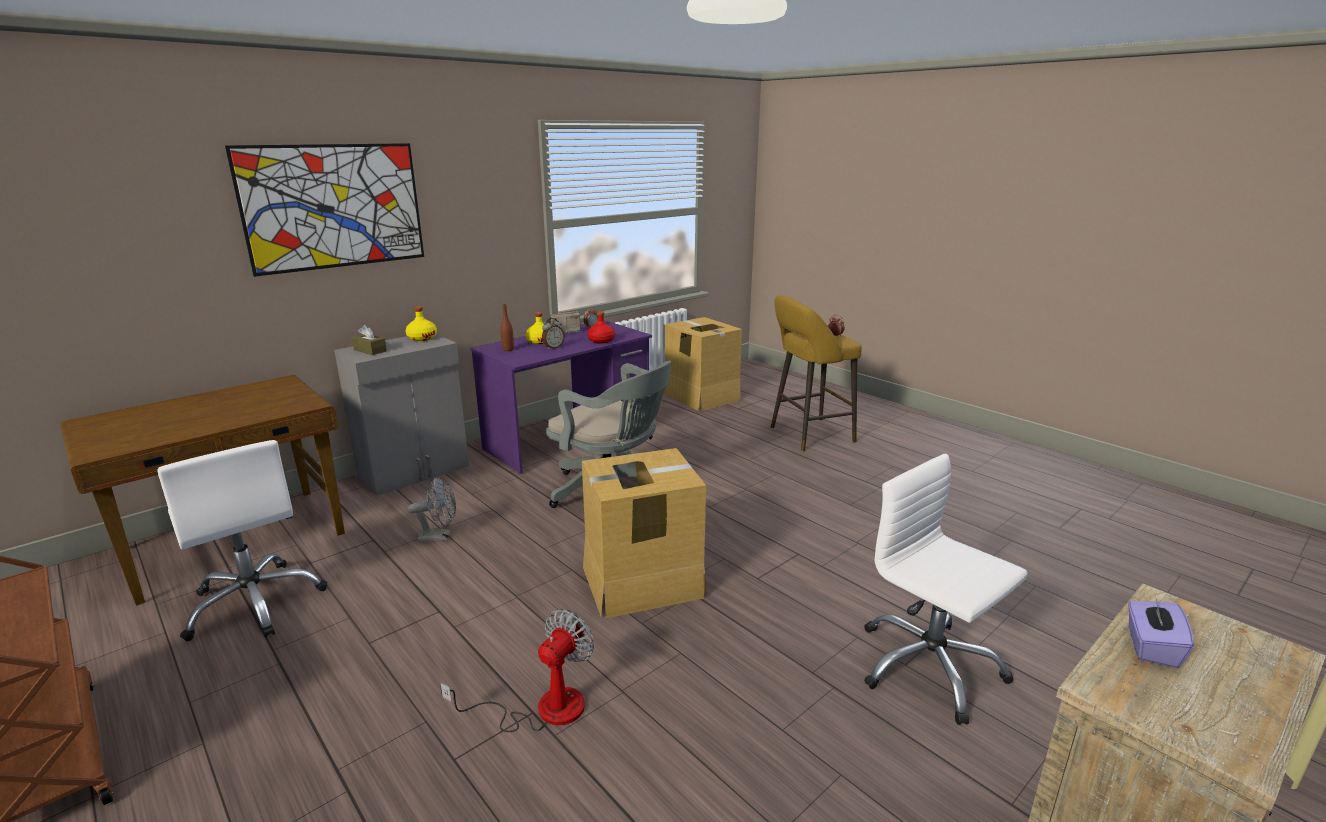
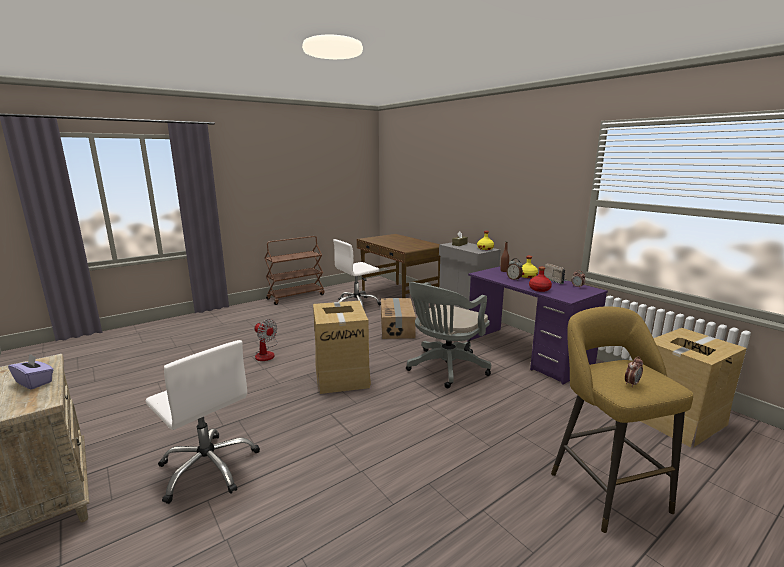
camera: 95 degrees right, 5 degrees down
picture [225,143,424,277] -> none
grey fan [407,477,456,543] -> cardboard box [381,298,416,339]
white office chair [864,454,1028,725] -> white office chair turned 75 degrees clockwise [146,340,260,504]

